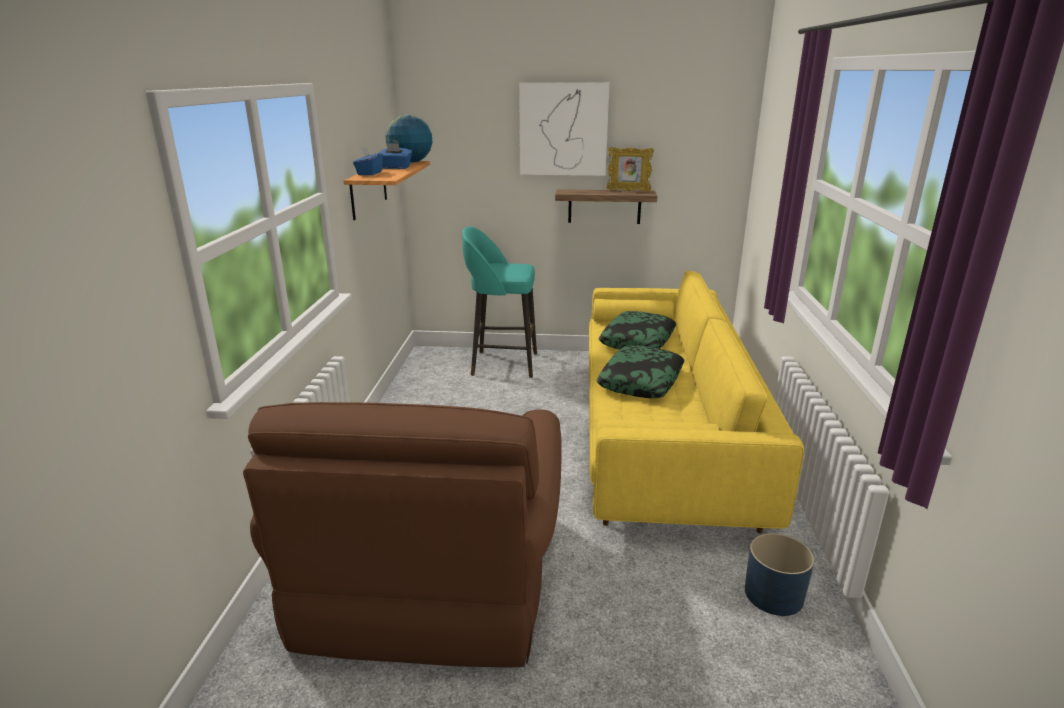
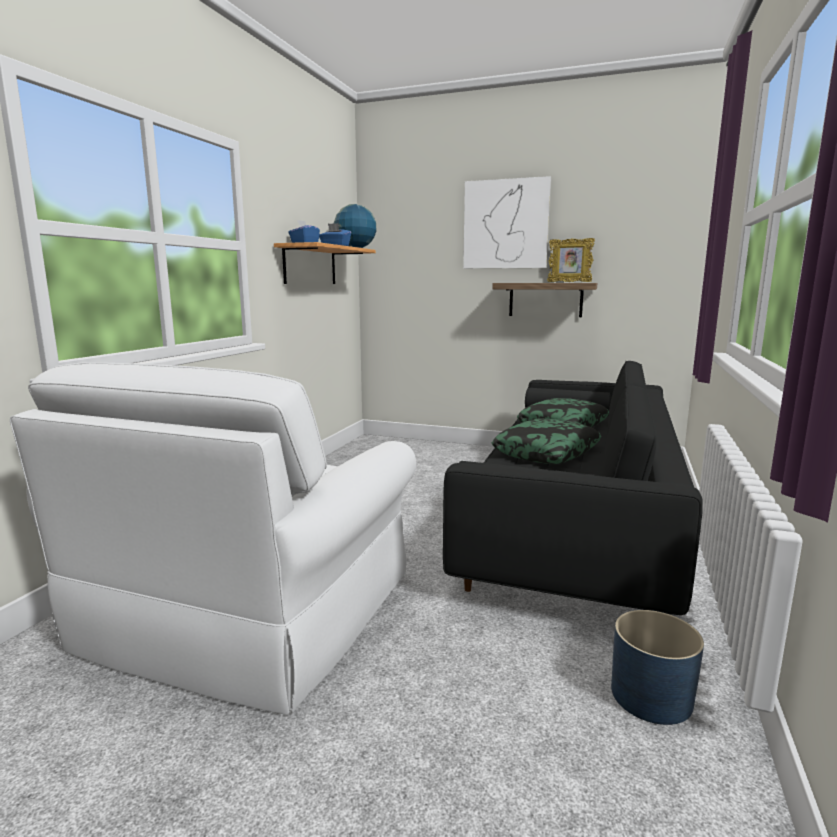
camera: 15 degrees right, 10 degrees down
brown armchair [243,402,562,667] -> white armchair [10,362,416,715]
turquoise stool [462,226,537,378] -> none
yellow sofa [589,271,804,533] -> black sofa [443,361,703,615]

